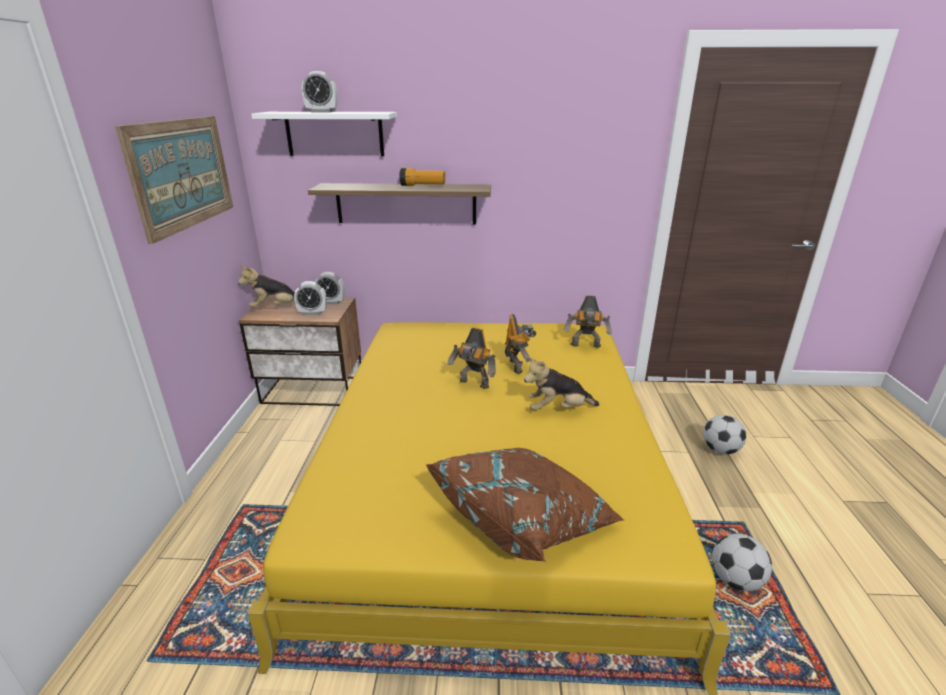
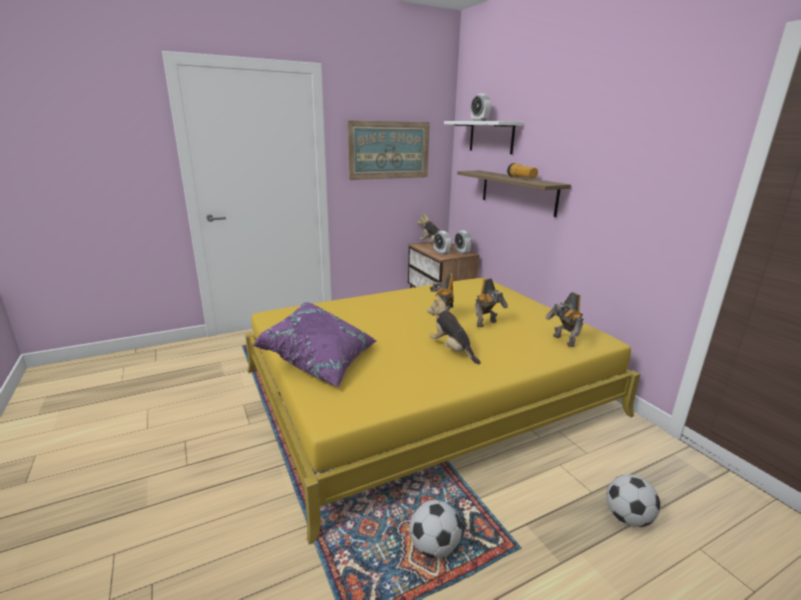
camera: 60 degrees right, 5 degrees down
brown pillow [425,448,624,562] -> purple pillow [253,302,377,388]

